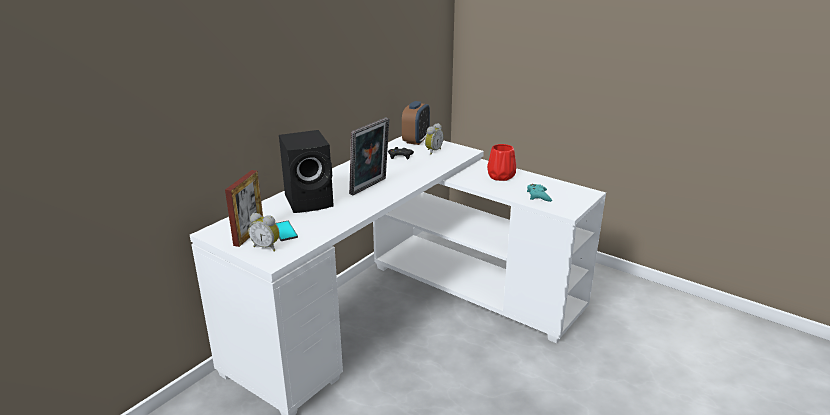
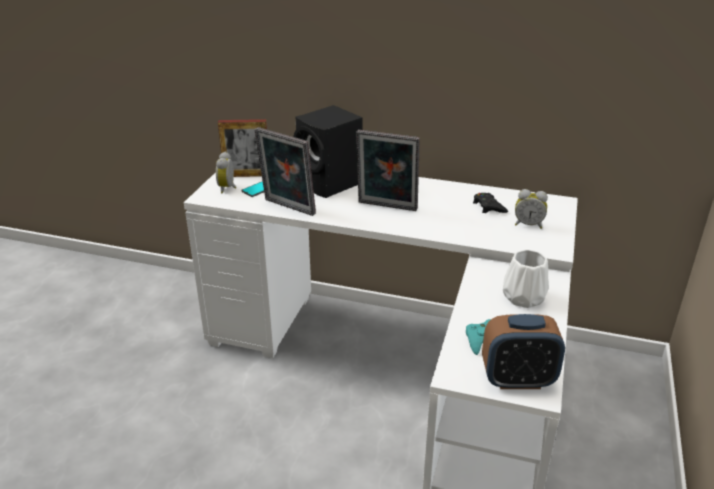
camera: 70 degrees right, 5 degrees up
alarm clock [402,101,430,145] -> alarm clock moved to [482,314,565,389]
red vase [487,144,516,181] -> white vase [503,250,549,308]
none -> picture frame [254,127,316,216]

